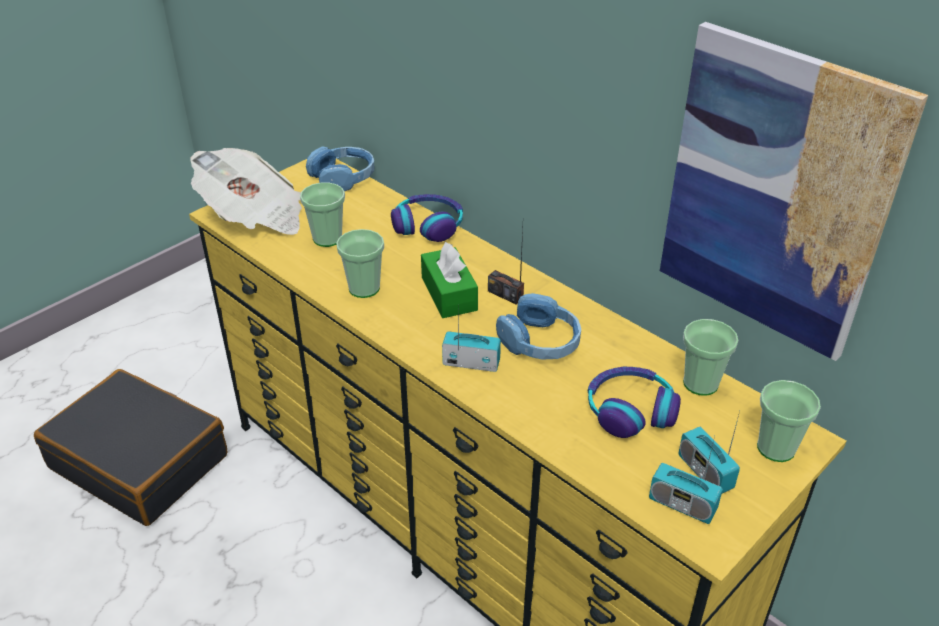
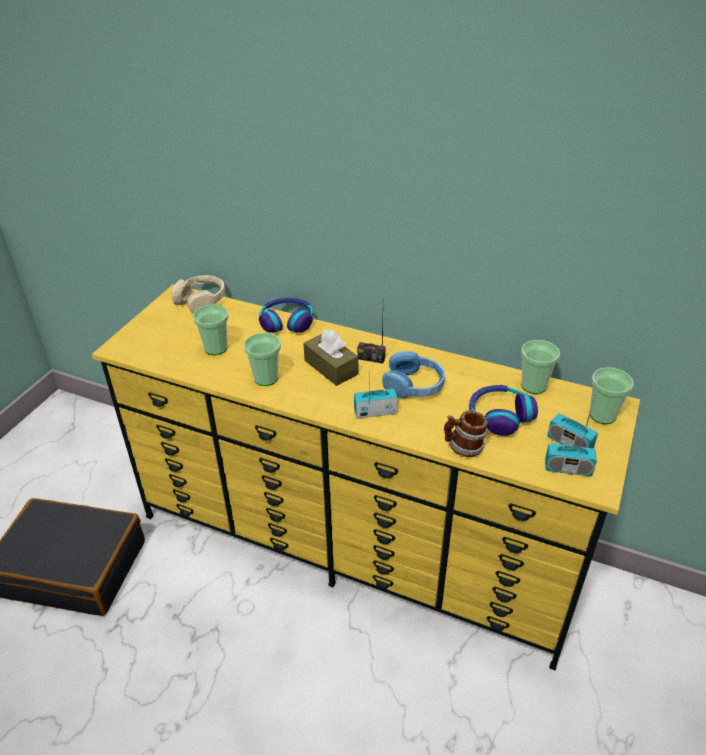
camera: 20 degrees left, 0 degrees up
newspaper [190,148,302,235] -> none
blue headphones [306,147,374,191] -> beige headphones [172,275,225,314]
green tissue box [421,242,478,318] -> brown tissue box [303,329,358,386]
picture [660,22,928,361] -> none
none -> mug [444,411,488,457]

